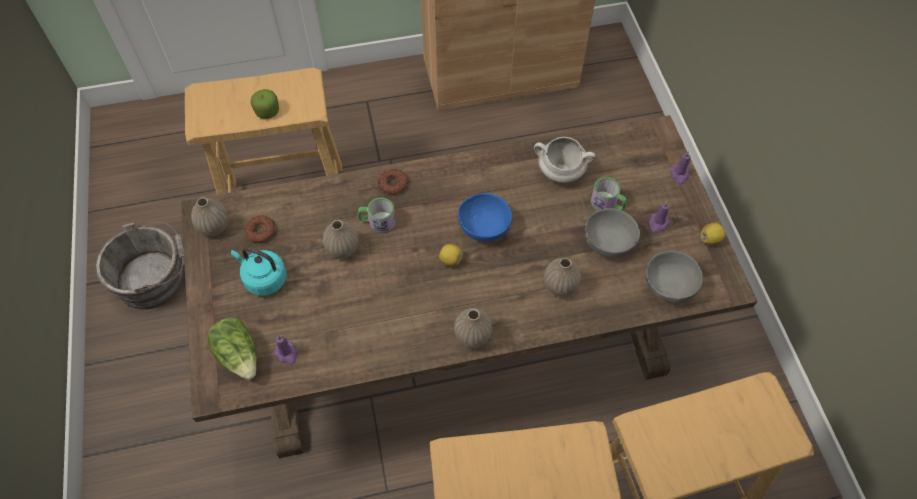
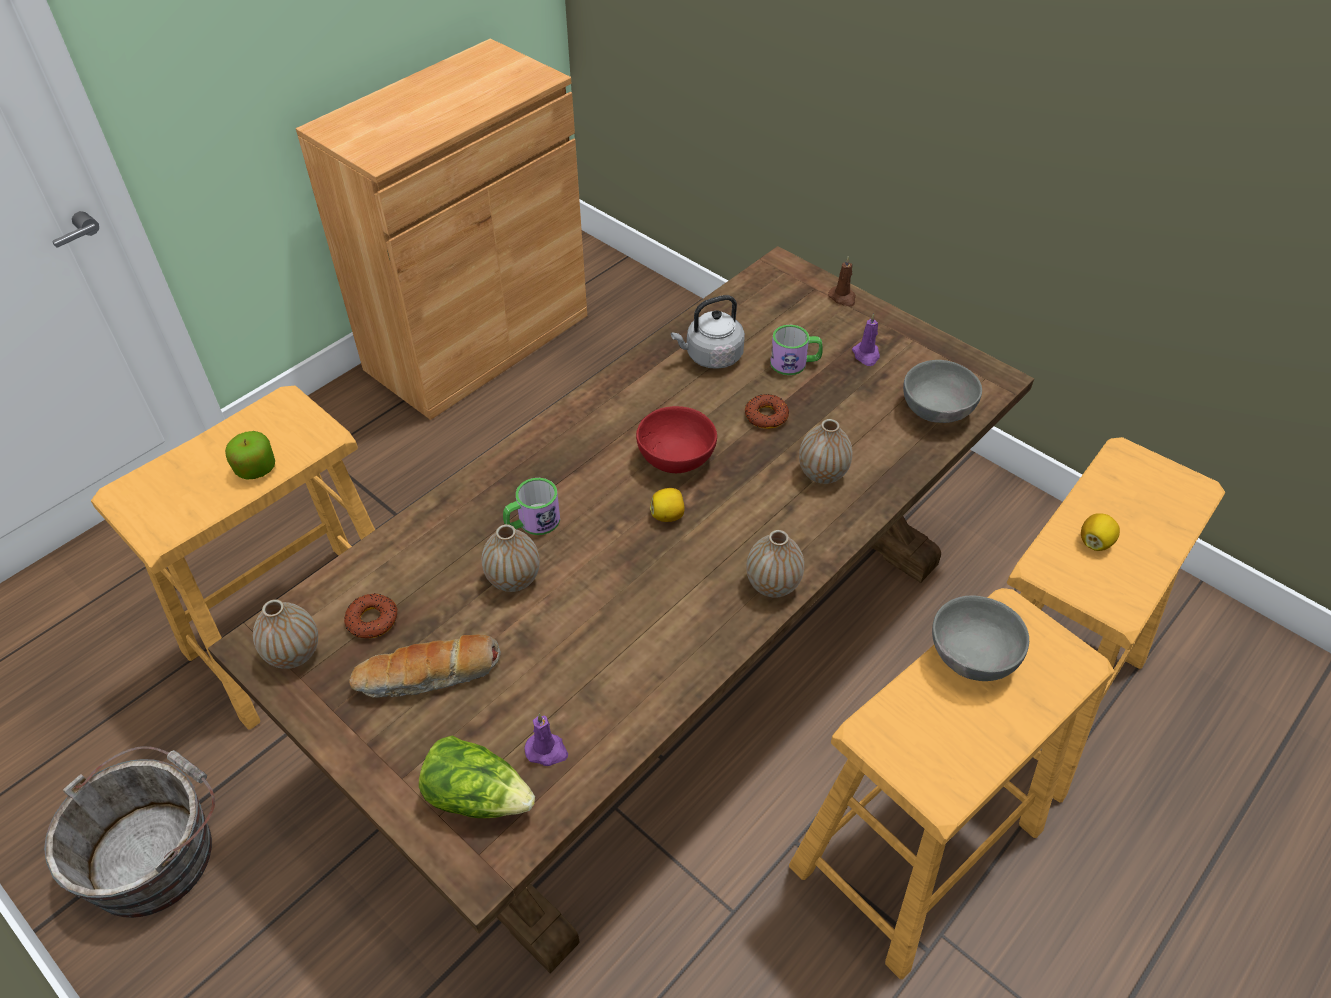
camera: 35 degrees left, 10 degrees down
turquoise kettle [231,247,287,296] -> bread [349,634,501,698]
donut [378,169,408,194] -> donut moved to [745,394,789,429]
blue bowl [458,193,512,242] -> red bowl [636,406,717,473]
white cooking pot [534,137,596,183] -> grey kettle [671,295,745,369]
grey bowl [585,208,640,258] -> grey bowl moved to [932,595,1029,681]
purple candle [670,151,691,184] -> brown candle [828,256,856,306]
lemon [700,223,726,245] -> lemon moved to [1081,513,1120,551]

